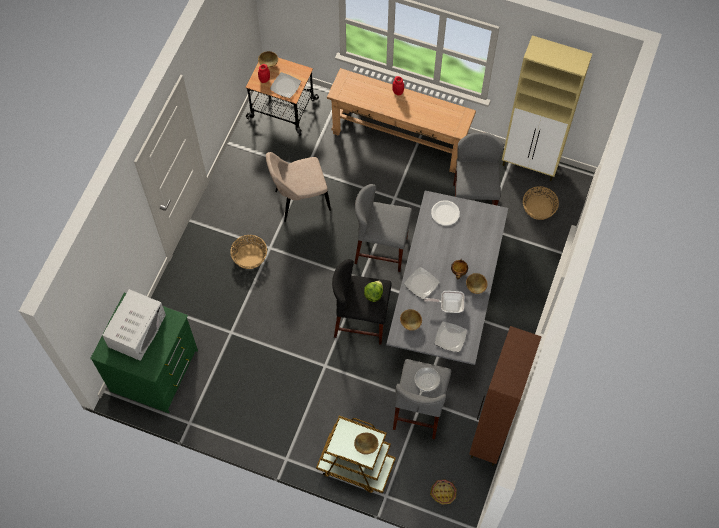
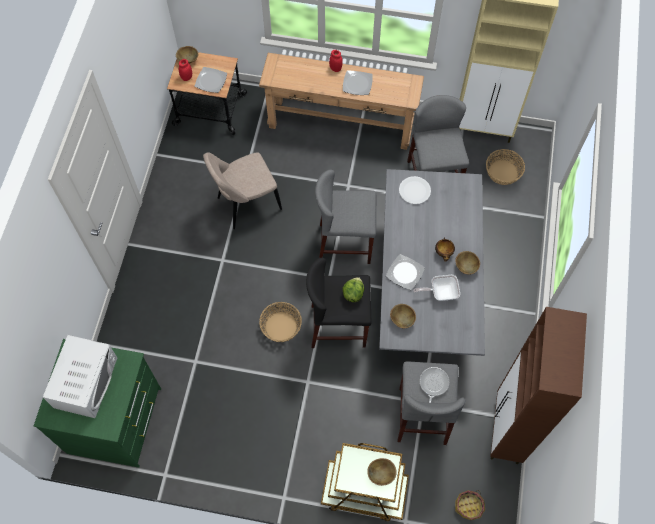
camera: 10 degrees left, 0 degrees up
basket [230,235,267,269] -> basket moved to [259,302,302,342]
plate [435,322,467,352] -> plate moved to [343,70,373,95]

